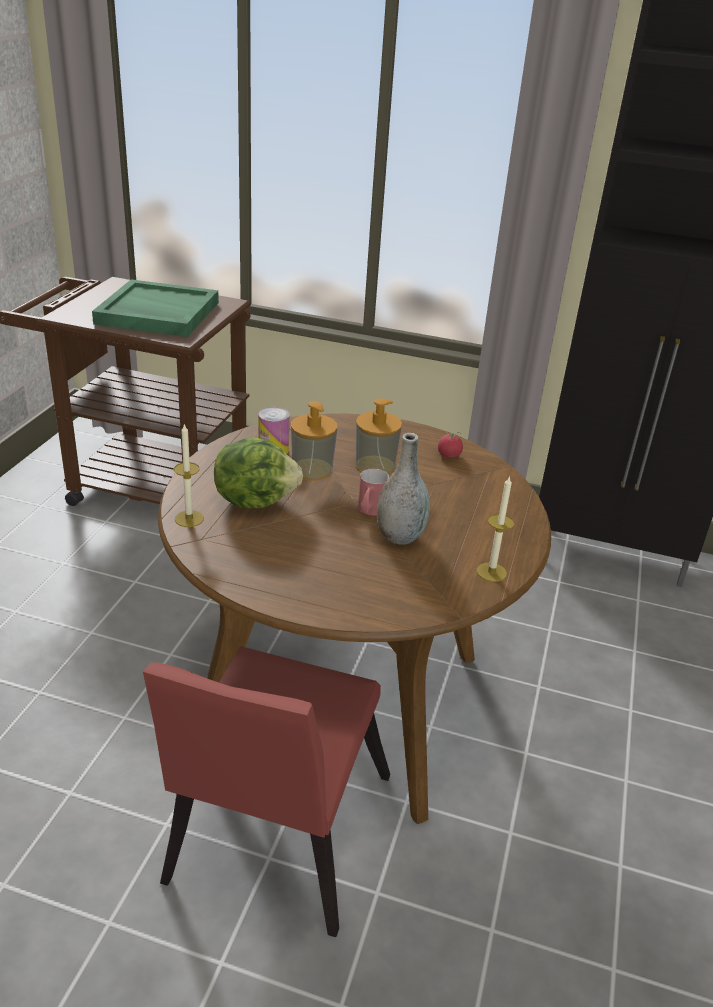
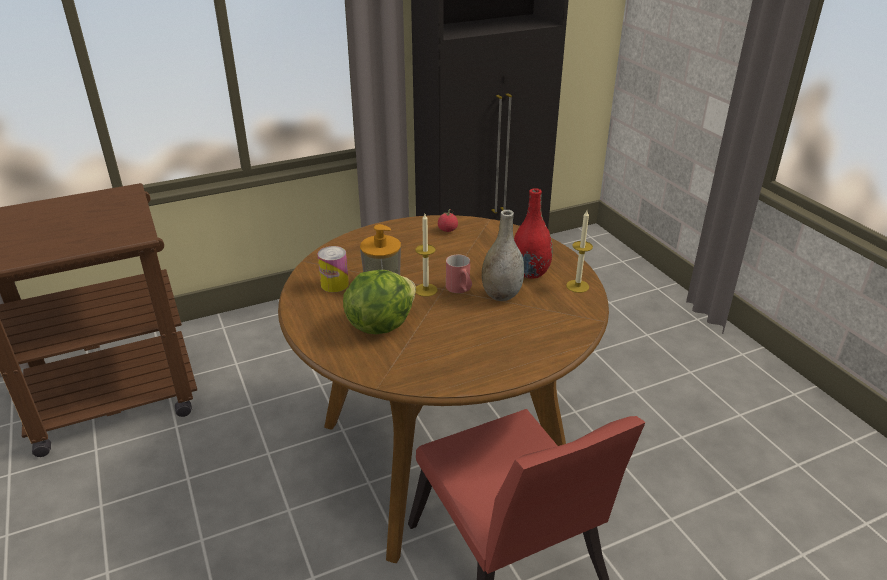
camera: 40 degrees left, 0 degrees up
green tray [92,279,219,337] -> none
candle [174,423,204,527] -> candle moved to [415,214,437,297]
soap dispenser [356,399,402,475] -> none
none -> red vase [514,188,553,279]

